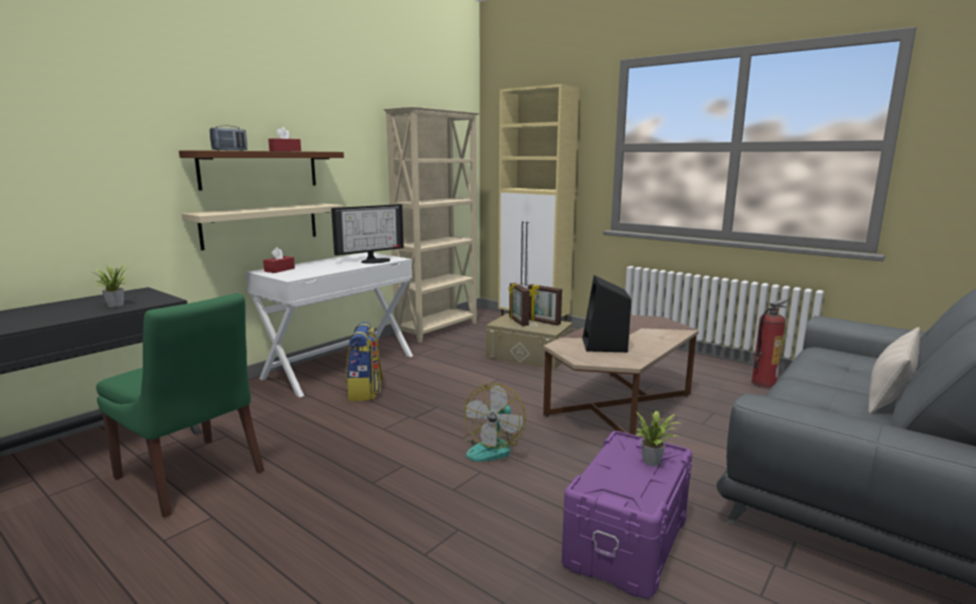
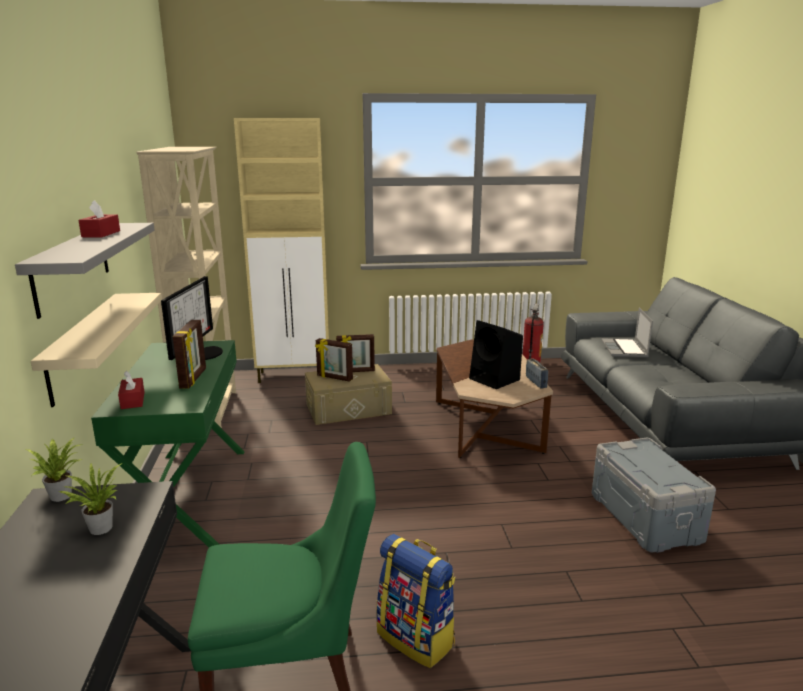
camera: 45 degrees left, 5 degrees up
brown shelf [179,150,344,191] -> grey shelf [15,223,155,319]
radio [210,125,247,151] -> radio moved to [526,358,548,388]
white desk [246,252,413,397] -> green desk [91,340,244,547]
backpack [345,322,383,401] -> backpack moved to [376,534,455,668]
fan [464,383,526,462] -> none
purple storage box [562,431,692,599] -> grey storage box [592,438,716,553]
potted plant [635,410,679,466] -> potted plant moved to [26,437,83,502]
beige pillow [868,327,920,414] -> none
none -> picture frame [173,320,206,389]
none -> laptop [601,308,653,358]

